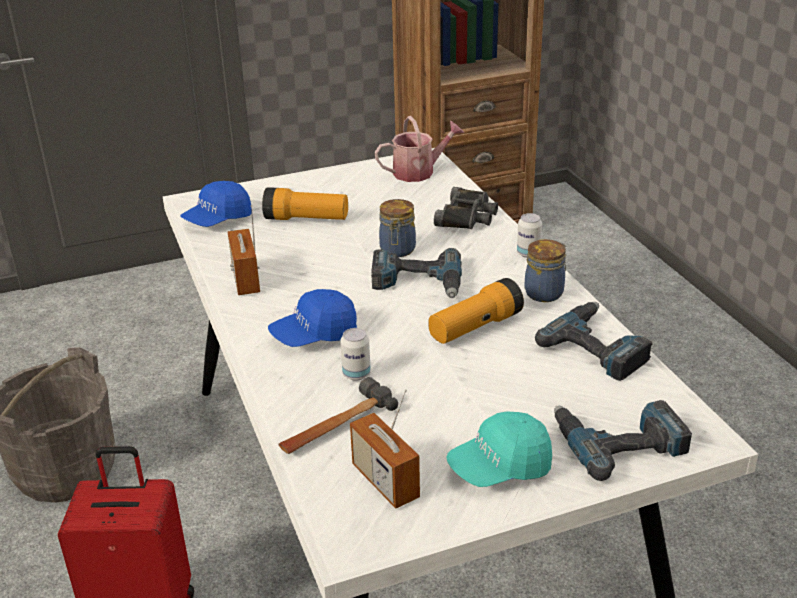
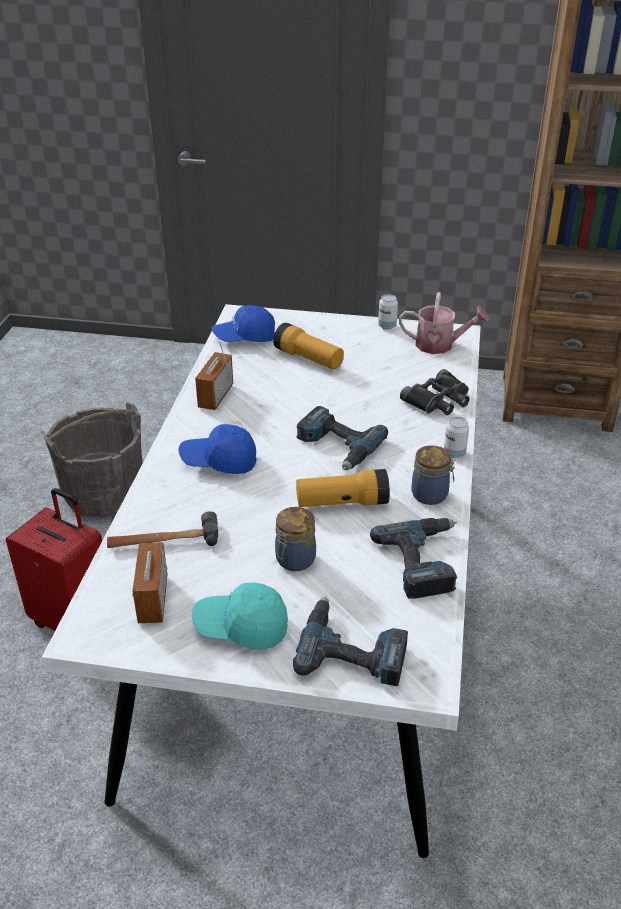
camera: 30 degrees right, 5 degrees up
can [340,328,371,381] -> can moved to [378,294,398,330]
jar [379,199,416,257] -> jar moved to [275,507,316,571]

